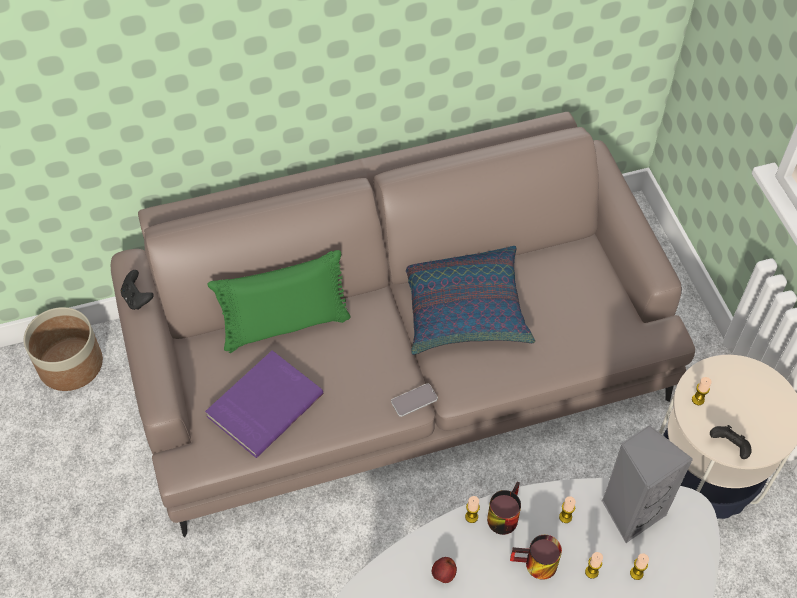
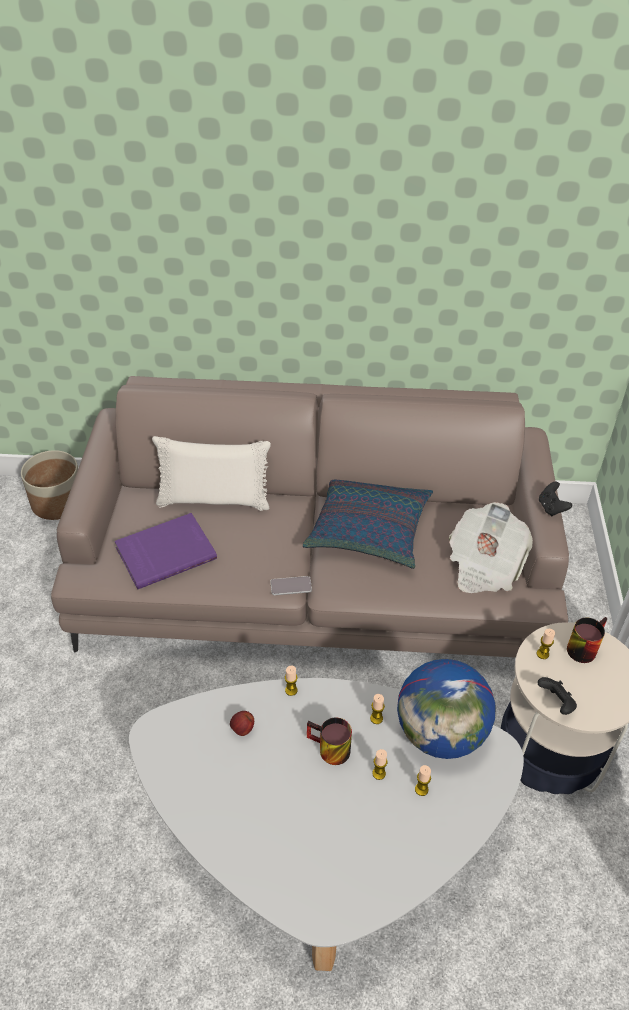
camera: 20 degrees right, 10 degrees down
black game controller [121,270,154,310] -> black game controller moved to [539,481,572,516]
green pillow [207,250,351,353] -> white pillow [152,436,271,511]
mug [487,481,521,535] -> mug moved to [567,617,608,663]
grey speaker [602,425,693,544] -> globe [397,659,495,759]
none -> newspaper [449,502,533,593]

